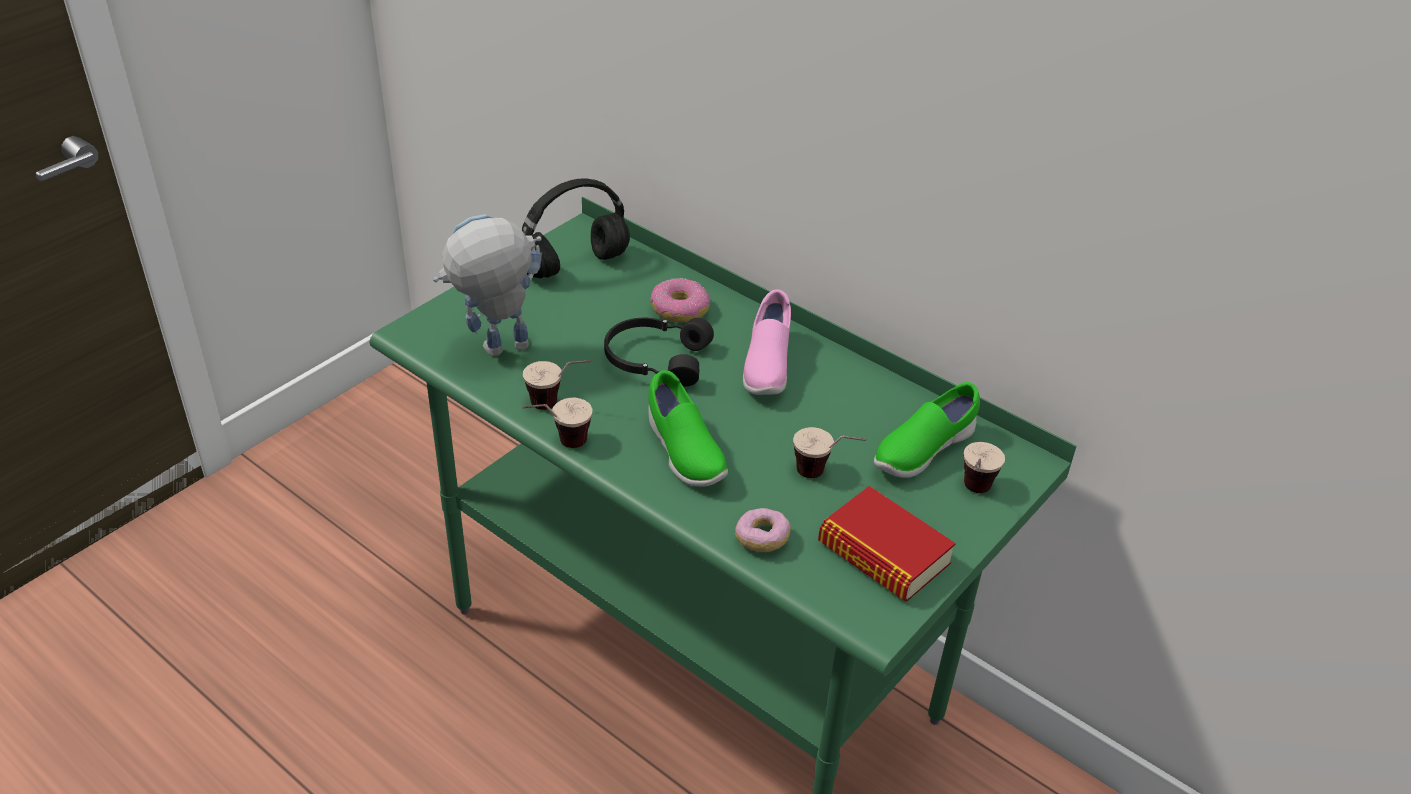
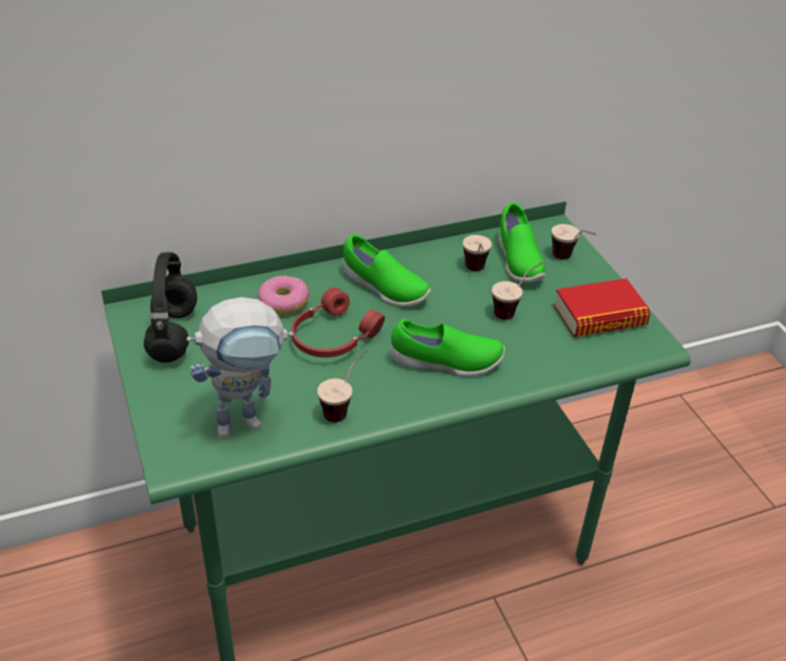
camera: 60 degrees left, 0 degrees up
toy robot [433,214,542,357] -> toy robot turned 120 degrees counterclockwise [186,297,293,439]
cup [522,398,592,448] -> cup moved to [463,235,492,271]
black headphones [604,318,714,387] -> red headphones [291,288,385,358]
donut [735,508,791,552] -> none
pink shoe [743,290,791,395] -> green shoe [343,234,431,307]

